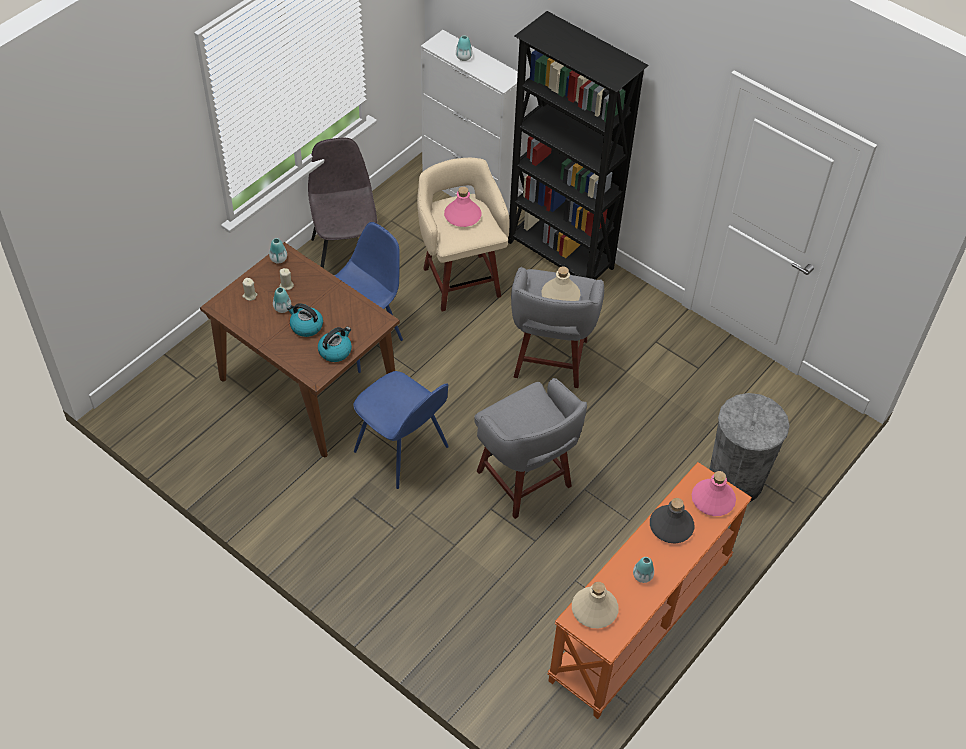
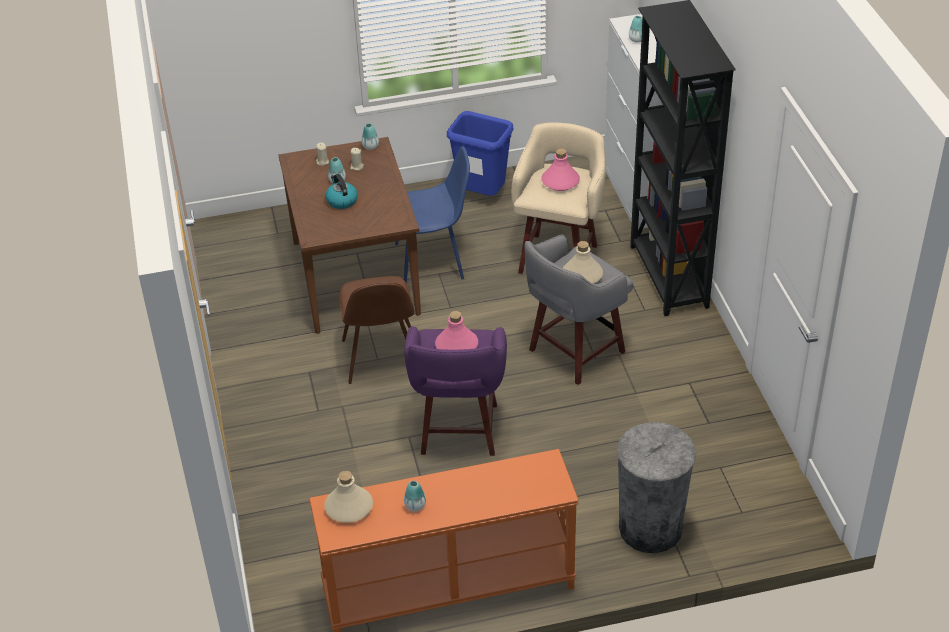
camera: 40 degrees right, 10 degrees down
grey chair [308,138,378,268] -> blue trash can [447,111,513,196]
kettle [318,327,352,362] -> none
blue chair [354,371,449,489] -> brown chair [340,276,415,384]
grey stool [474,378,587,519] -> purple stool [404,326,507,456]
grey bottle [650,498,694,544] -> none
pink bottle [692,471,736,516] -> pink bottle moved to [435,311,478,350]

